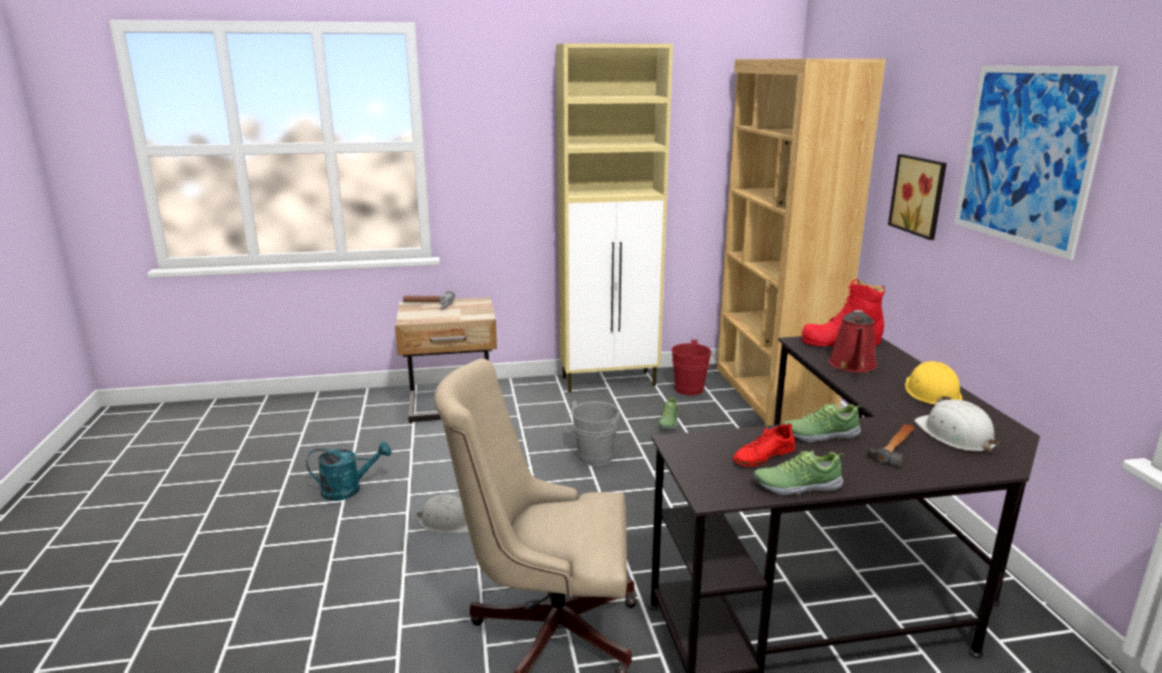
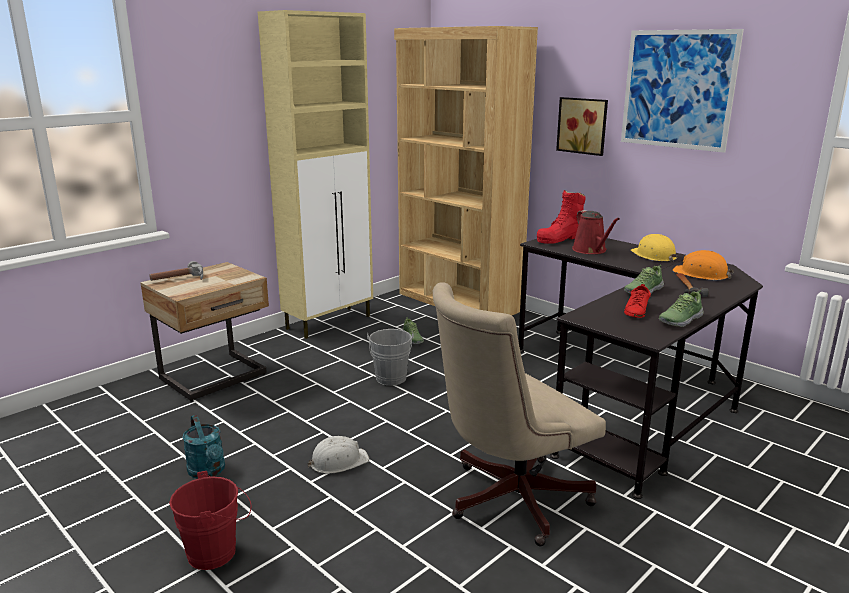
camera: 35 degrees left, 0 degrees up
turquoise watering can [306,442,391,501] -> turquoise watering can turned 105 degrees clockwise [182,415,225,479]
red bucket [672,339,718,396] -> red bucket moved to [169,471,251,570]
white hard hat [914,400,999,454] -> orange hard hat [673,250,734,280]

